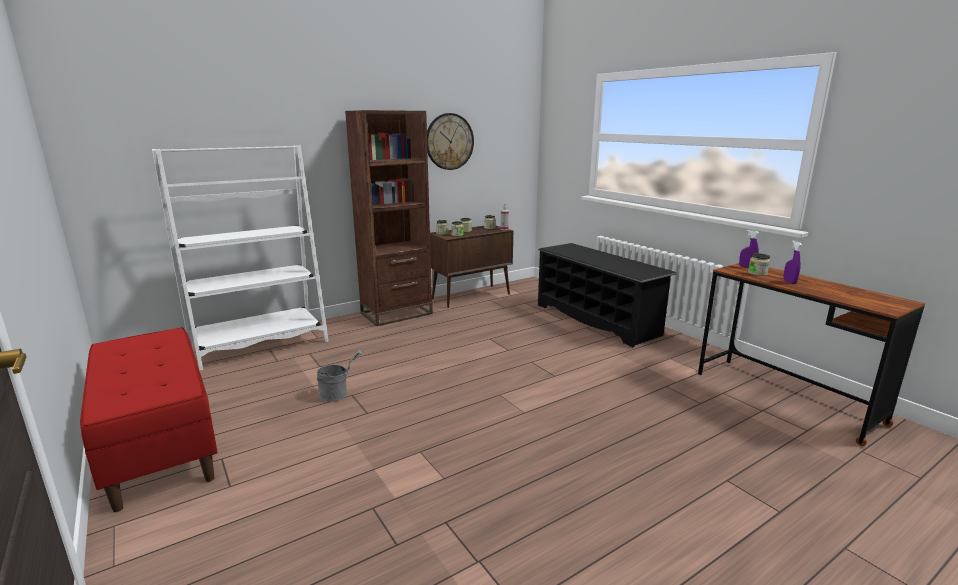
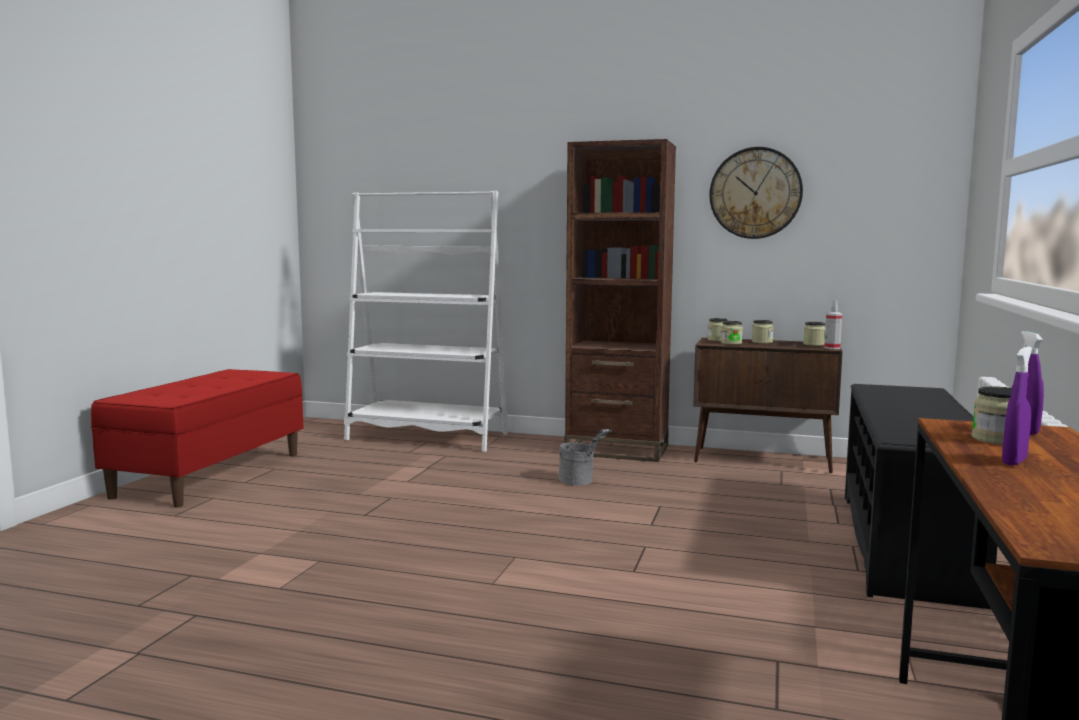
camera: 50 degrees right, 10 degrees down
grey bucket [317,350,363,402] -> grey bucket moved to [558,429,611,486]

